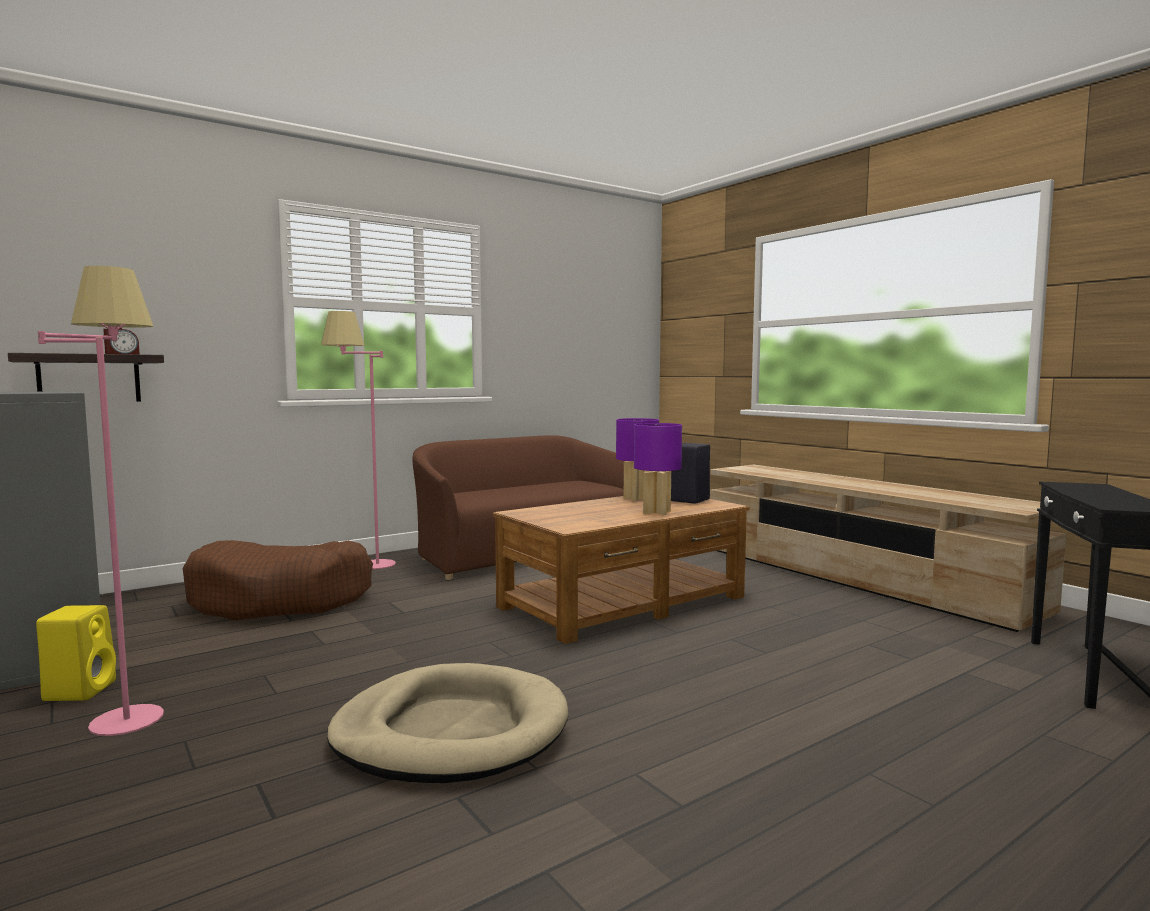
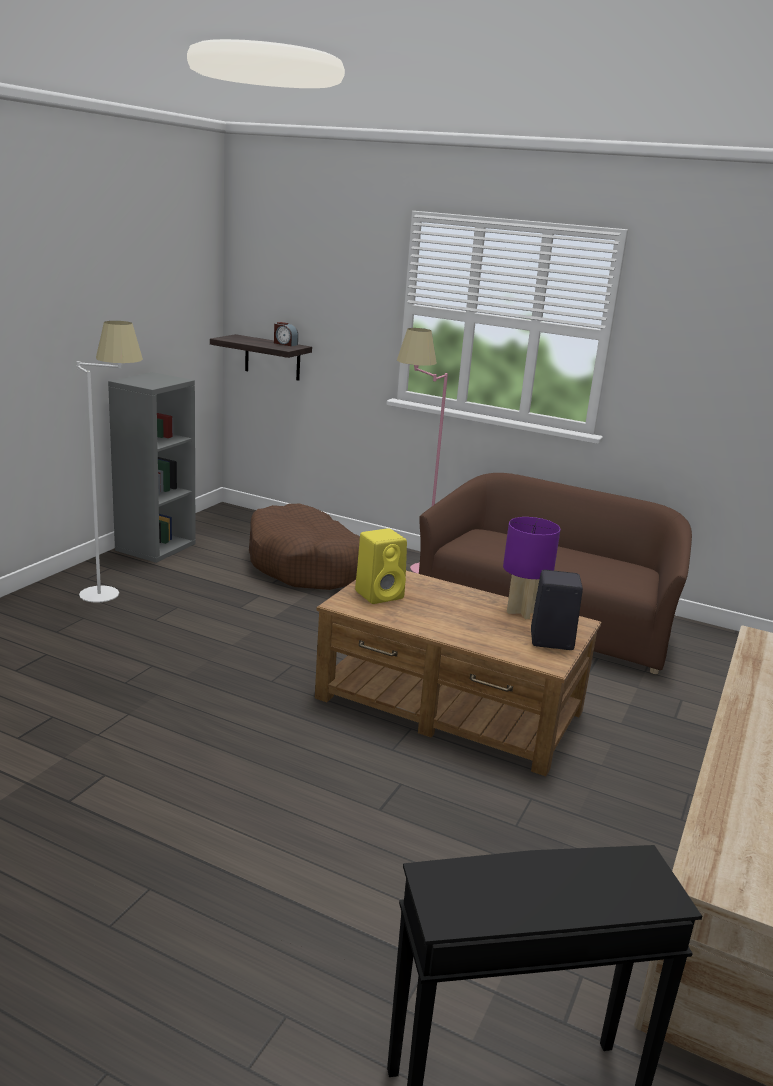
camera: 60 degrees right, 15 degrees up
yellow speaker [36,605,116,701] -> yellow speaker moved to [355,528,407,604]
pink floor lamp [38,266,164,736] -> white floor lamp [77,321,143,603]
beige dog bed [327,663,569,783] -> none
purple table lamp [634,423,682,515] -> none

